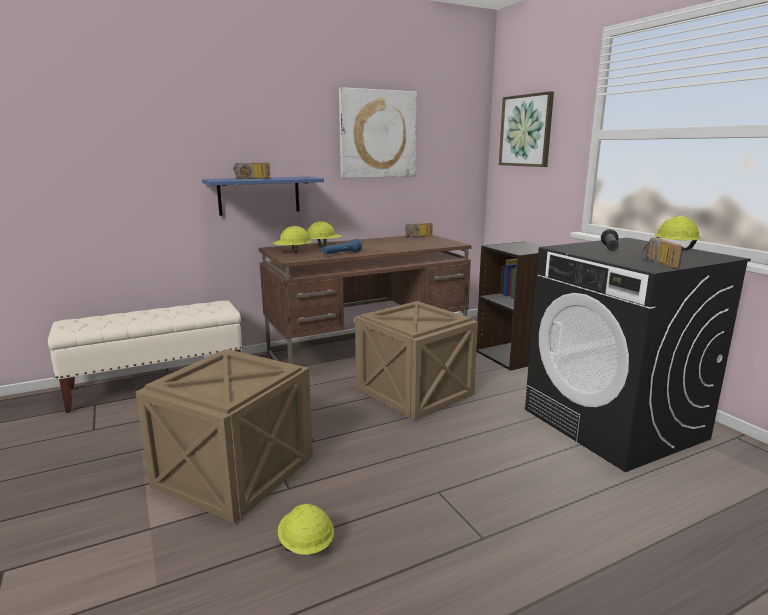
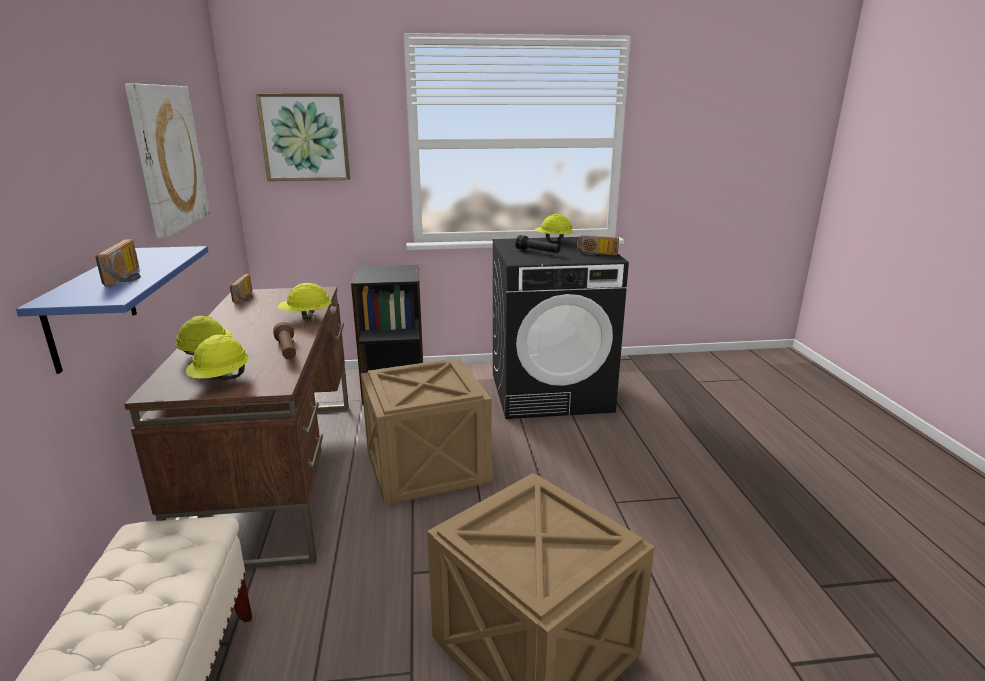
camera: 70 degrees left, 5 degrees up
yellow hard hat [278,504,334,555] -> yellow hard hat moved to [277,283,332,320]
blue flashlight [322,239,362,255] -> brown flashlight [273,322,296,359]

